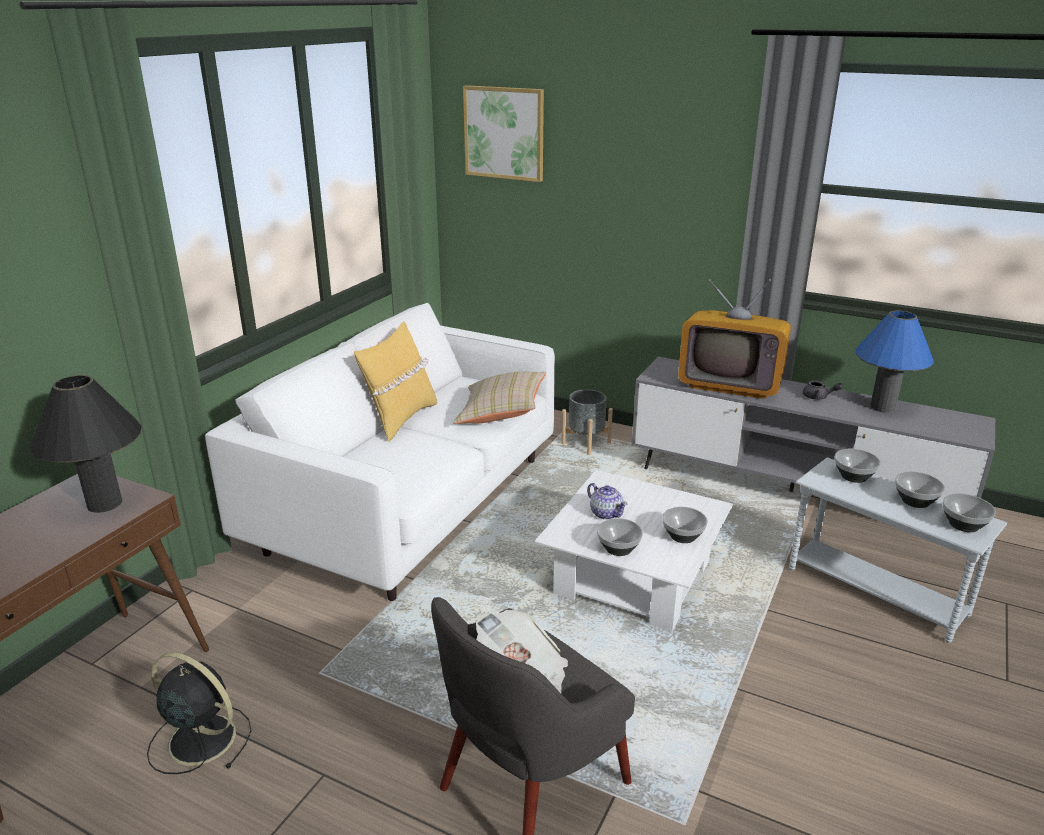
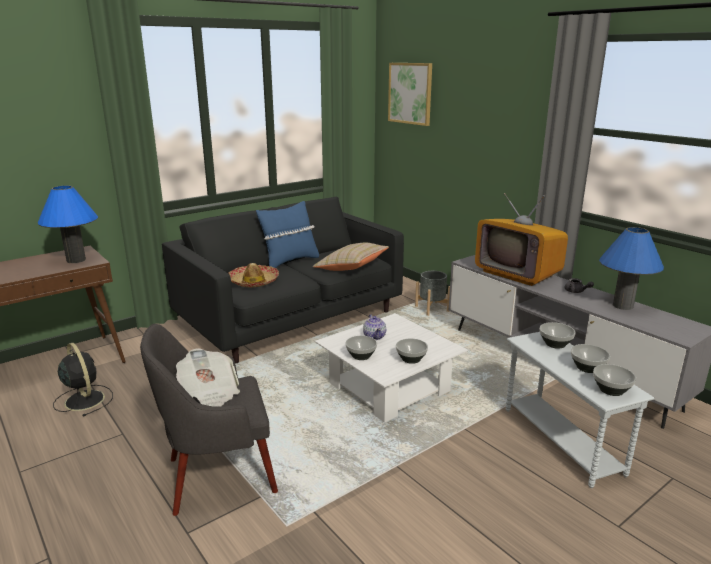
camera: 25 degrees right, 5 degrees down
black table lamp [30,375,141,513] -> blue table lamp [38,186,98,263]
white sofa [205,303,555,601] -> black sofa [162,197,404,363]
yellow pillow [354,321,437,442] -> blue pillow [256,201,319,268]
none -> hat [229,263,279,287]

